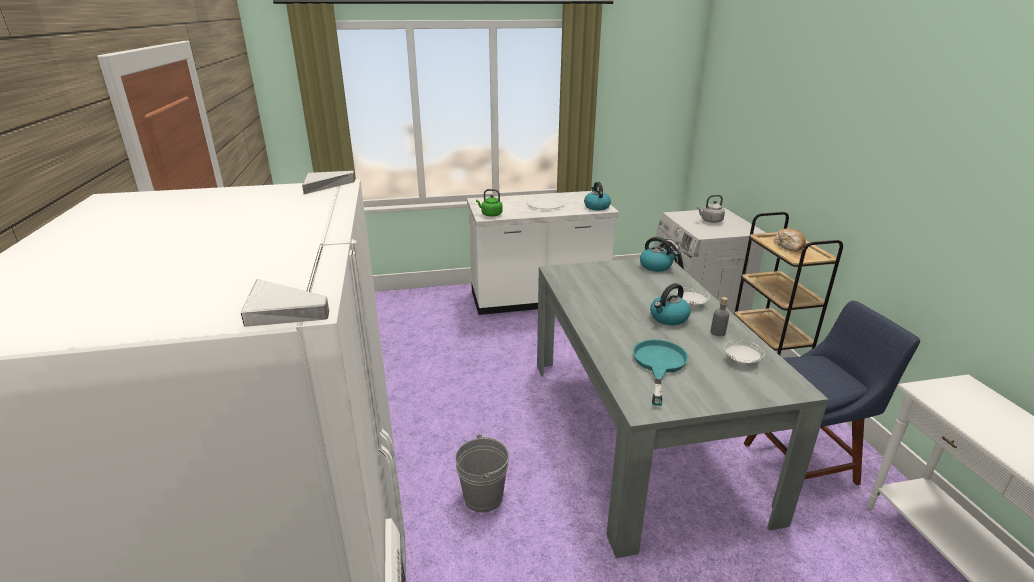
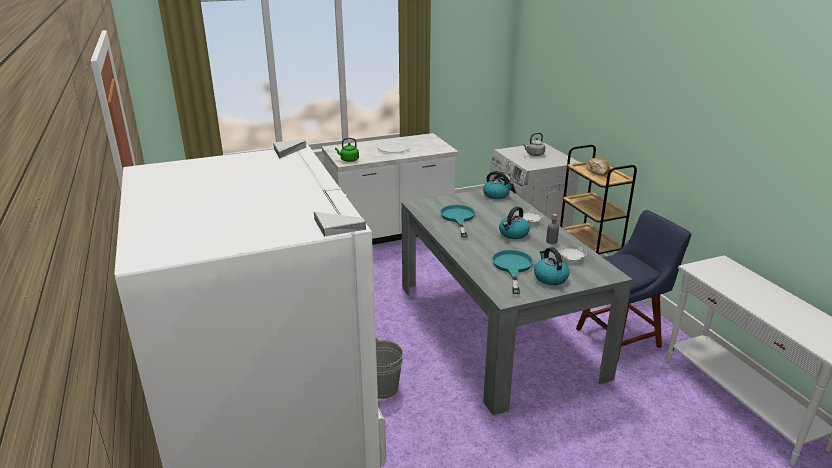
camera: 10 degrees left, 0 degrees up
kettle [584,182,611,210] -> kettle moved to [534,247,570,285]
none -> turquoise frying pan [440,205,475,238]

